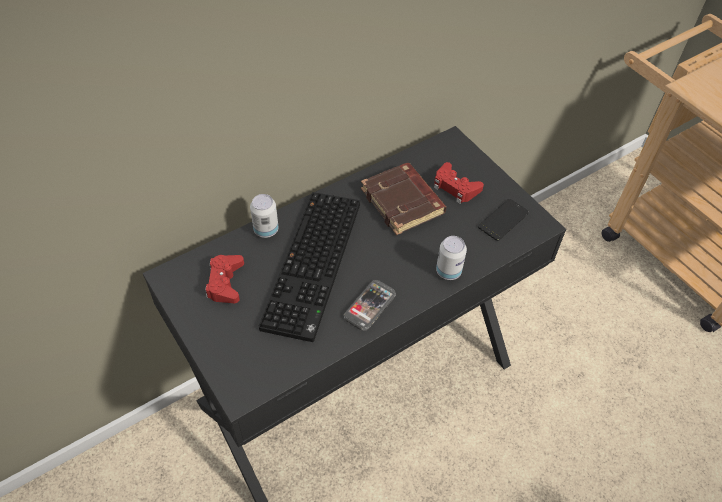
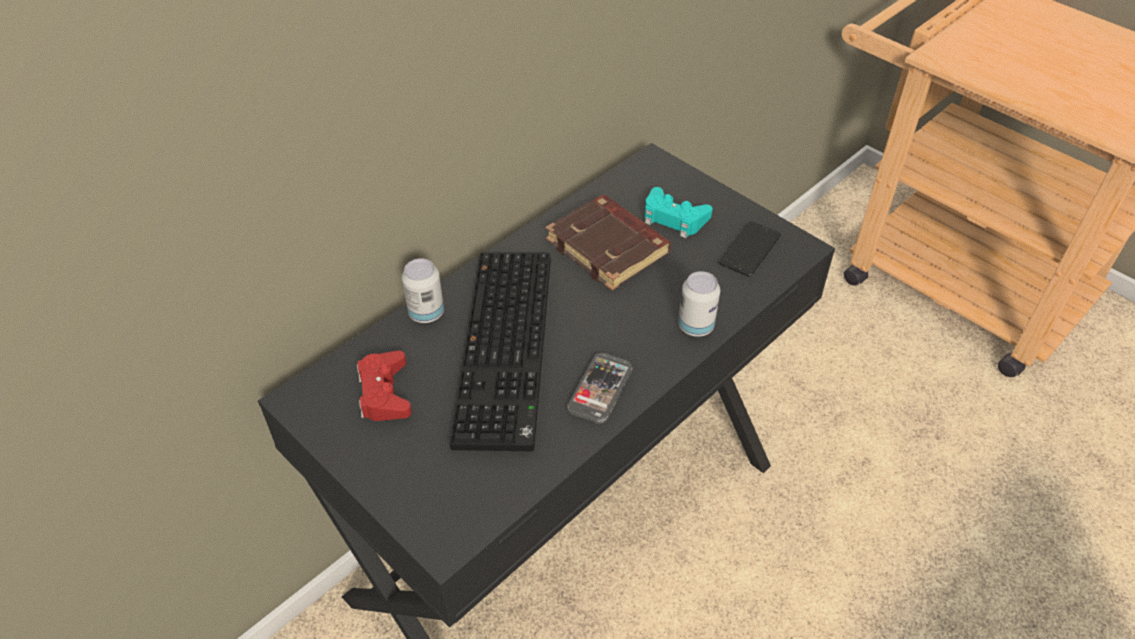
camera: 10 degrees left, 5 degrees down
red game controller [434,162,484,204] -> turquoise game controller [644,187,713,238]

